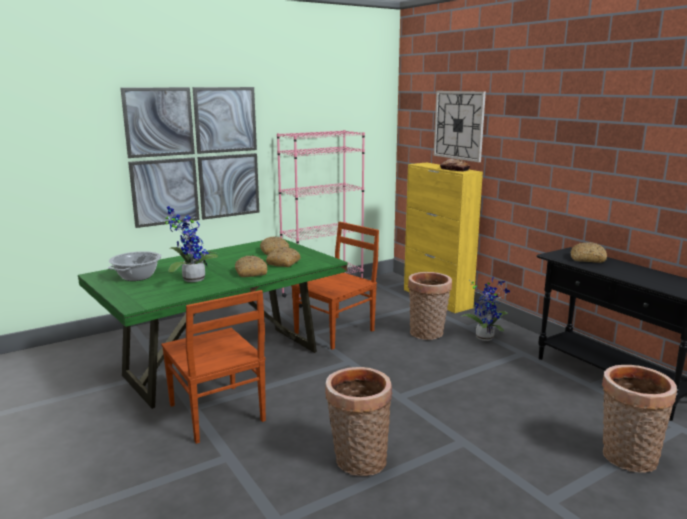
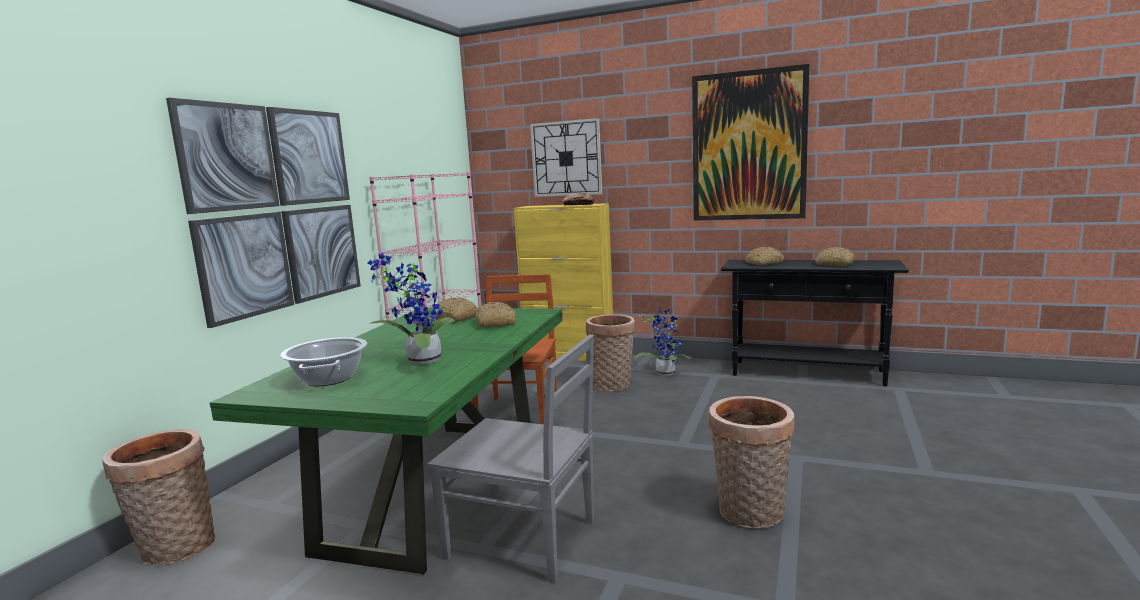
camera: 35 degrees left, 5 degrees down
brown chair [161,290,266,444] -> grey chair [427,334,594,583]
bread [235,255,268,277] -> bread moved to [815,247,854,266]
basket [602,365,677,473] -> basket moved to [102,429,215,566]
none -> picture [692,64,809,220]

